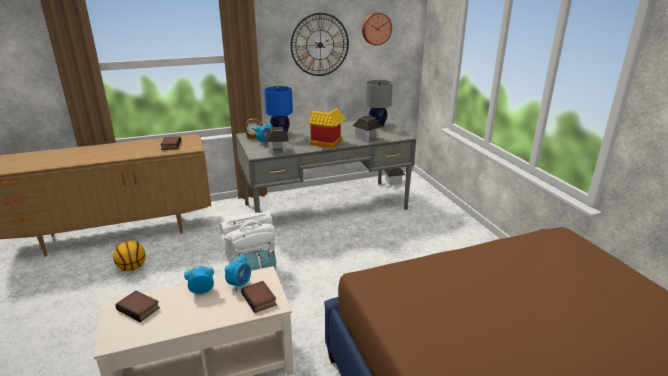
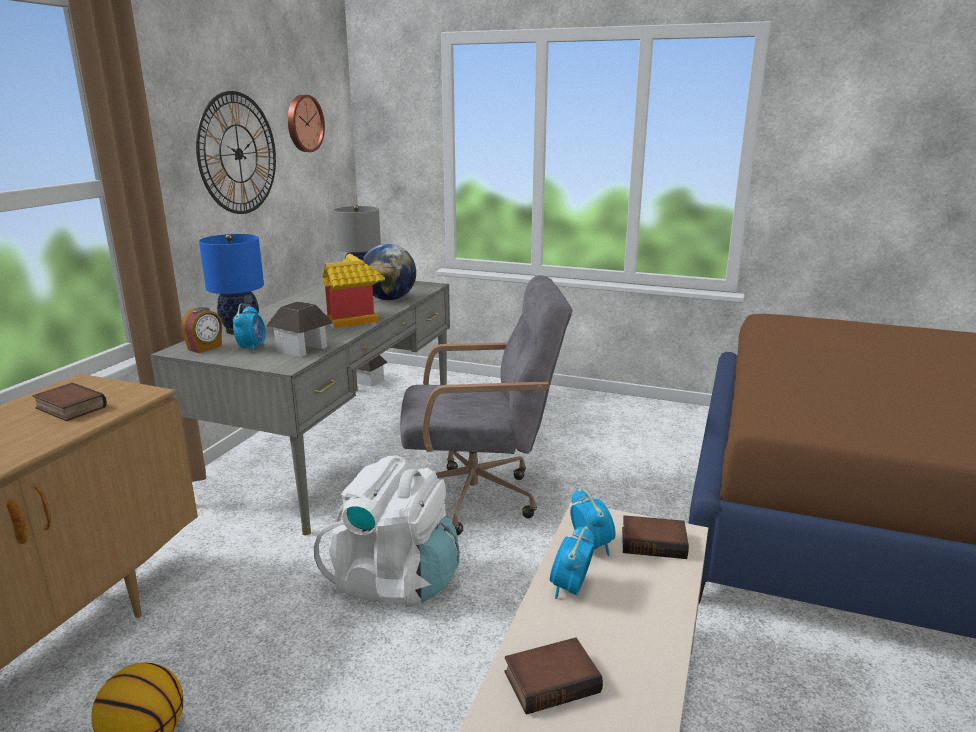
camera: 50 degrees left, 5 degrees down
toy house [353,116,382,142] -> globe [362,244,416,300]
none -> grey office chair [400,275,573,535]

